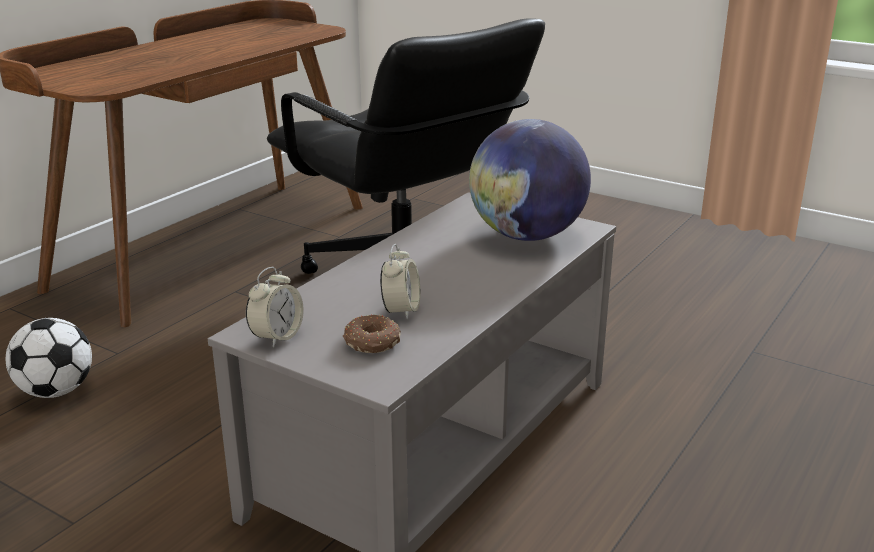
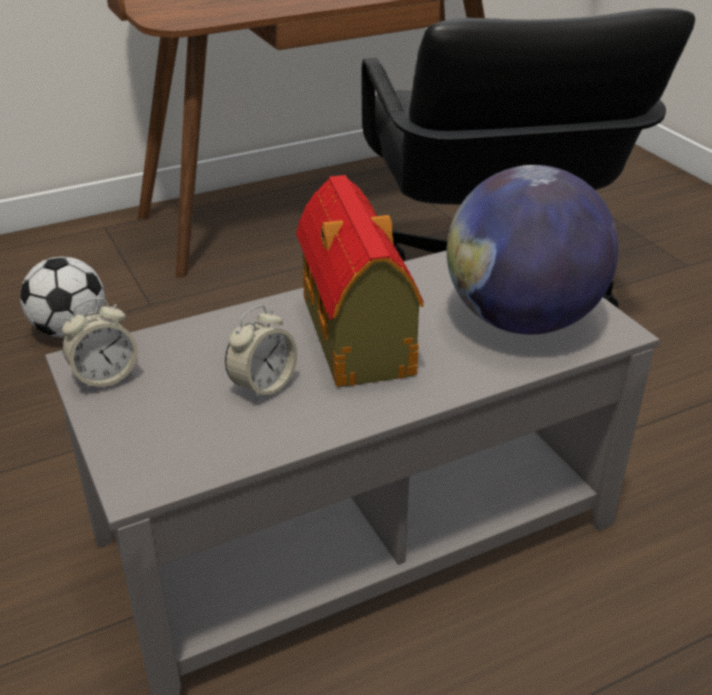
camera: 30 degrees right, 10 degrees up
donut [343,314,401,353] -> none
none -> toy house [296,175,424,387]

